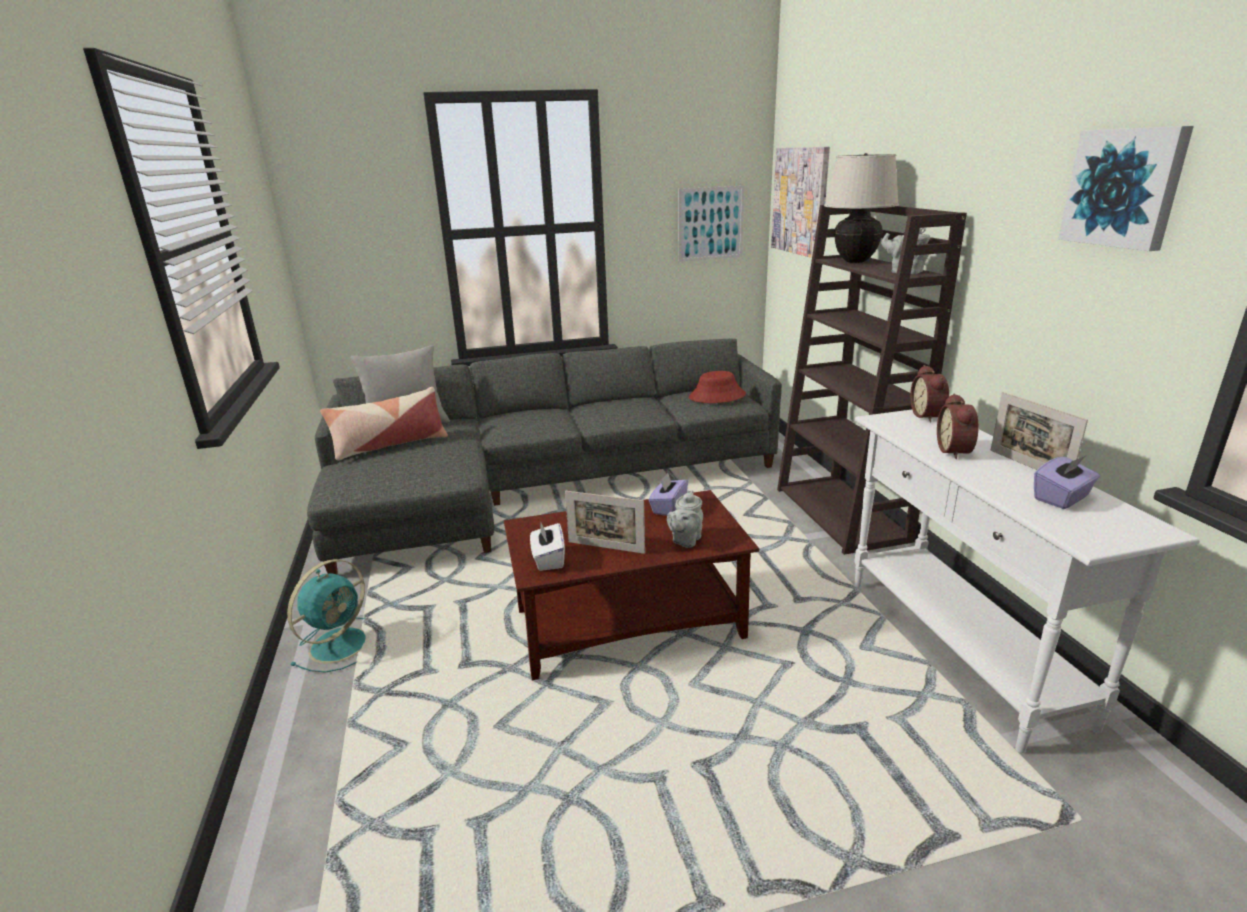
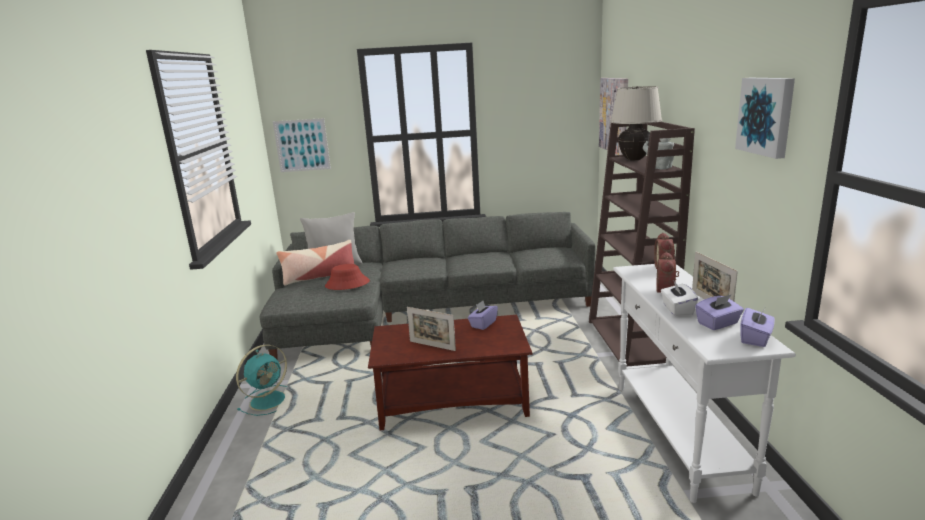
camera: 10 degrees right, 5 degrees down
white tissue box [530,521,565,571] -> white tissue box moved to [661,280,698,316]
grey teapot [667,490,703,548] -> none
picture [678,186,745,261] -> picture moved to [273,118,331,172]
red hat [689,371,746,403] -> red hat moved to [325,264,370,290]
none -> purple tissue box [740,308,775,347]

